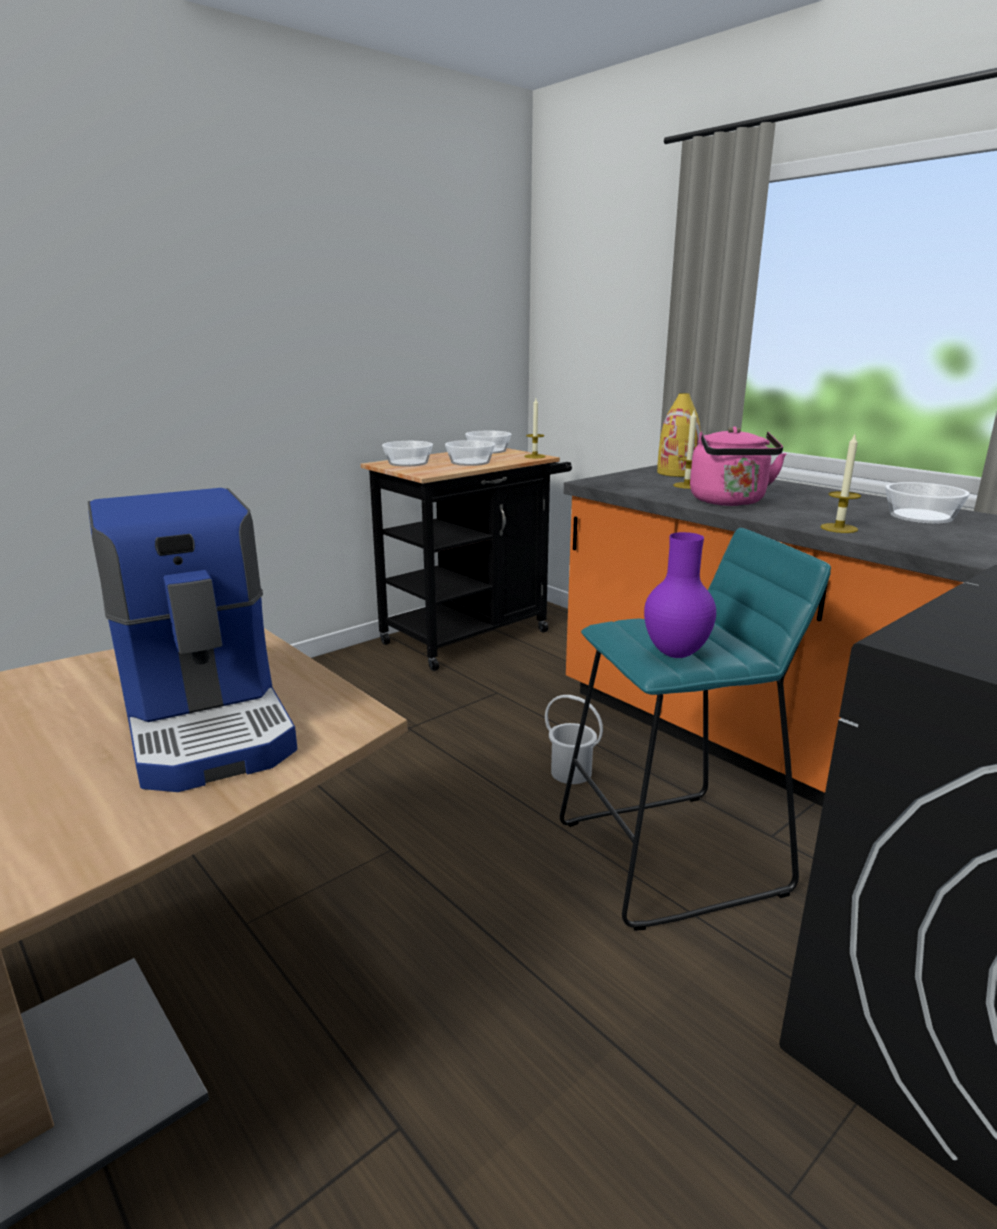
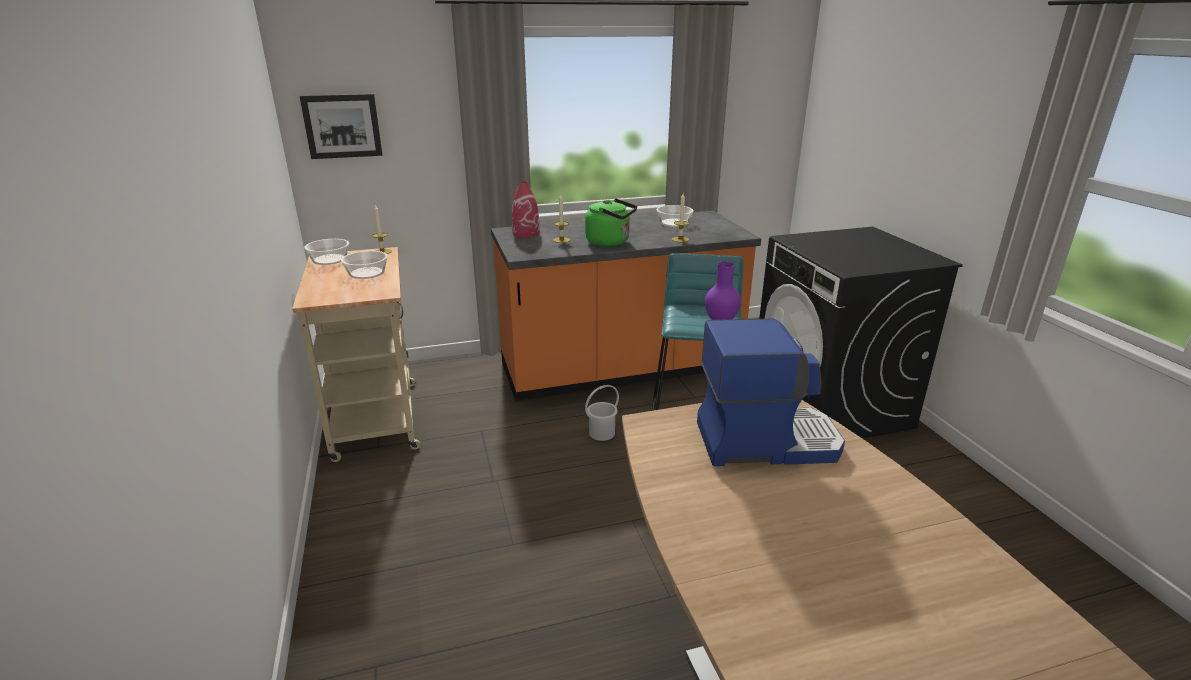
camera: 65 degrees left, 5 degrees up
black cart [361,448,572,671] -> beige cart [292,247,420,462]
bowl [382,441,433,467] -> none
yellow vase [657,393,701,477] -> red vase [512,182,540,238]
pink kettle [690,426,786,506] -> green kettle [585,198,637,247]
none -> picture [300,94,383,159]

